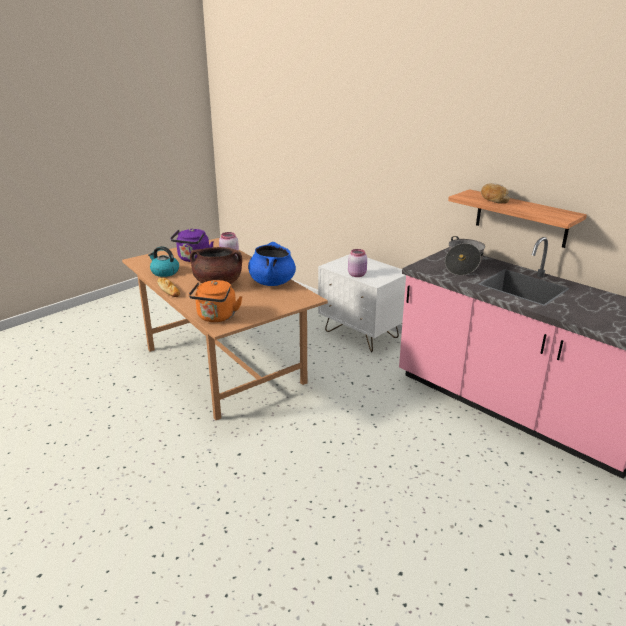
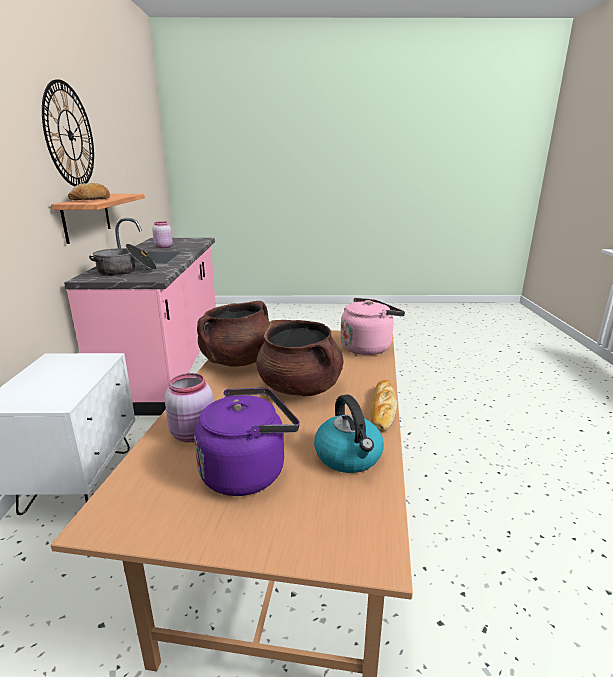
camera: 135 degrees left, 5 degrees down
orange kettle [189,280,242,322] -> pink kettle [340,298,405,355]
blue cooking pot [248,242,296,286] -> brown cooking pot [197,301,270,367]
pink jar [348,249,367,277] -> pink jar moved to [152,221,173,248]
none -> wall clock [42,79,94,186]

